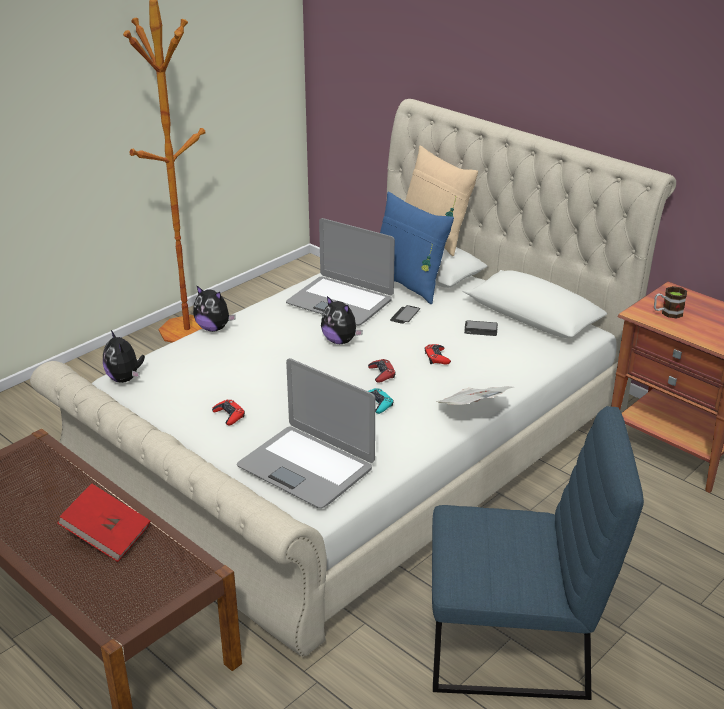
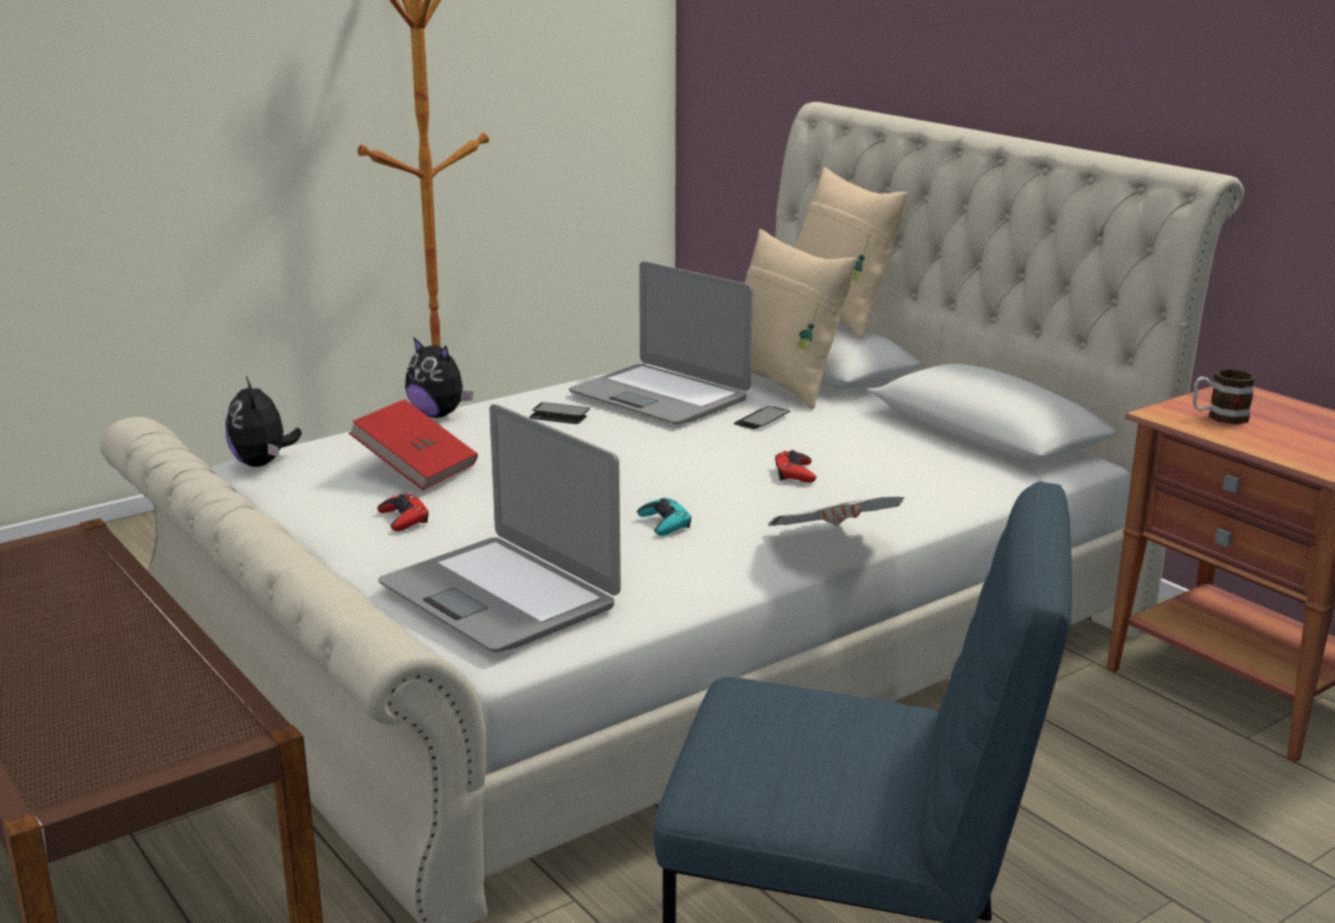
camera: 10 degrees right, 10 degrees down
red book [57,483,150,562] -> red book moved to [349,399,478,490]
plush toy [321,296,363,344] -> none
red game controller [368,359,396,383] -> none
blue pillow [380,192,454,304] -> beige pillow [745,229,856,409]
phone [464,320,498,336] -> phone moved to [529,402,590,424]

